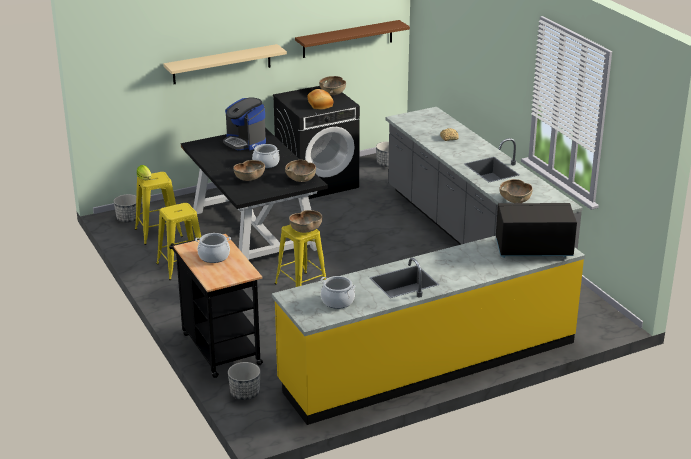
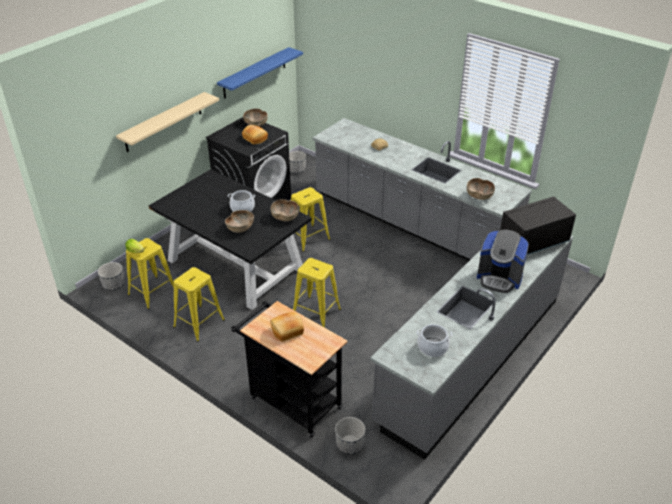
camera: 25 degrees left, 10 degrees up
cooking pot [195,233,231,263] -> bread [270,312,304,342]
coffee machine [223,98,266,150] -> coffee machine moved to [477,230,529,293]
yellow counter [272,236,585,425] -> grey counter [370,236,573,460]
brown bowl [289,210,323,233] -> none
brown shelf [295,20,410,58] -> blue shelf [217,47,303,99]
none -> yellow stool [291,187,330,252]

